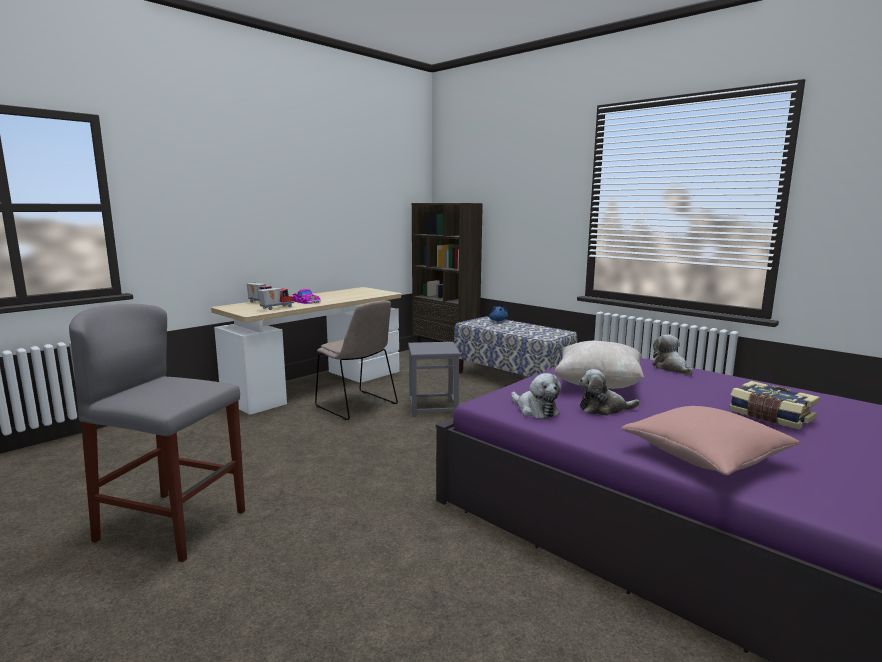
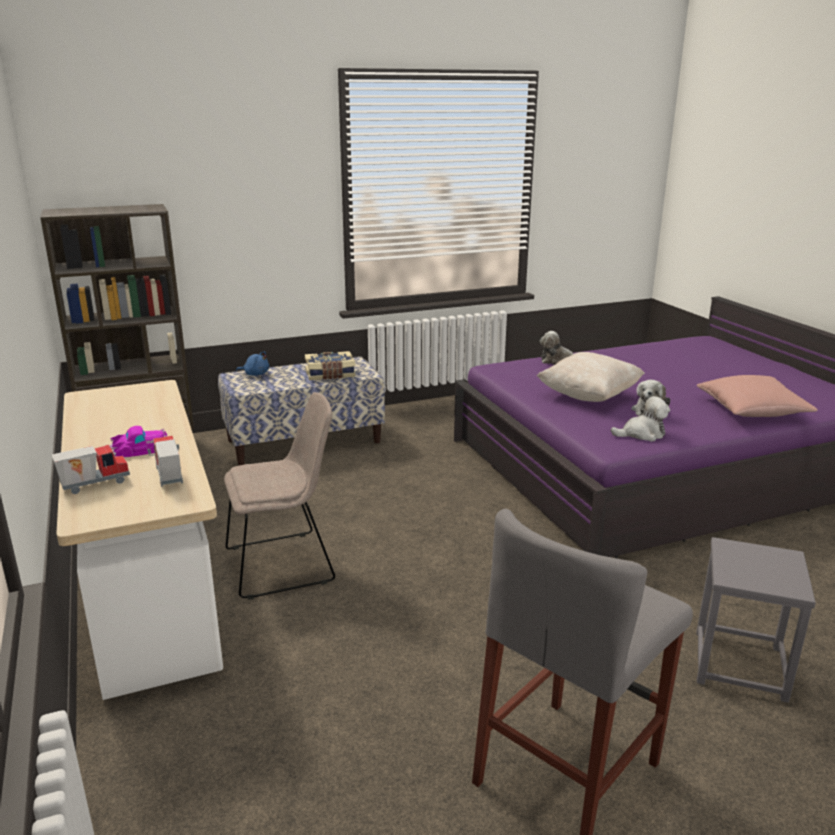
camera: 65 degrees left, 10 degrees up
grey stool [408,342,460,417] -> grey stool moved to [697,537,816,703]
book [729,381,820,429] -> book moved to [305,351,356,380]

